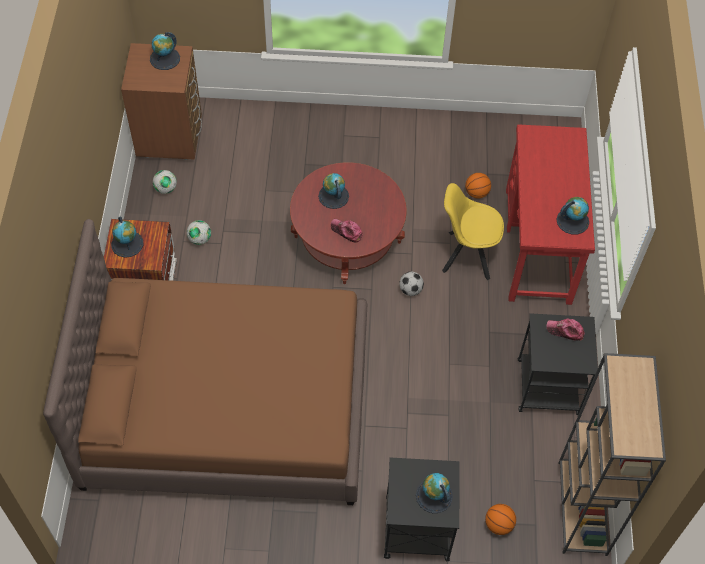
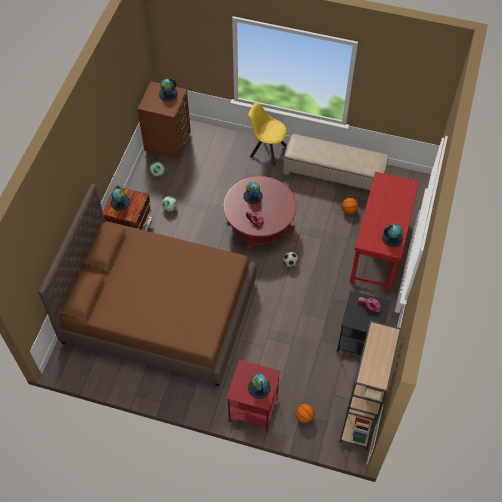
camera: 15 degrees right, 0 degrees up
black cart [384,457,460,562] -> red cart [226,360,281,432]
yellow chair [442,183,504,280] -> yellow chair moved to [248,103,287,166]
none -> beige bench [283,134,389,190]

